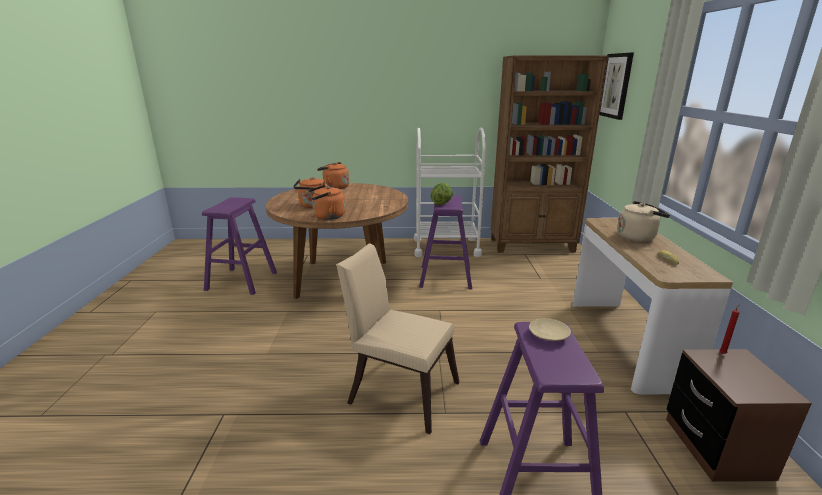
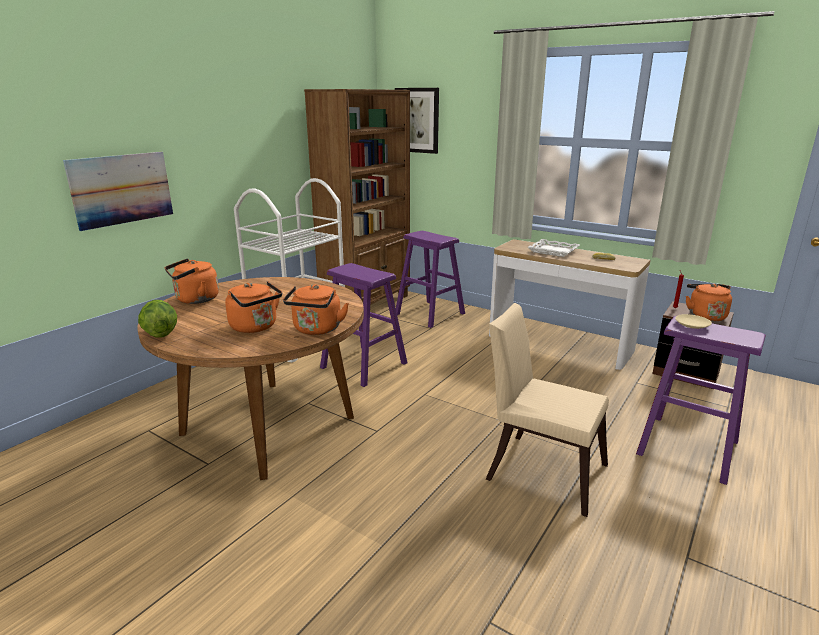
camera: 55 degrees left, 0 degrees up
purple stool [202,197,277,295] -> purple stool moved to [396,231,465,328]
beige chair [336,243,460,434] -> beige chair turned 60 degrees clockwise [486,303,609,517]
lettuce [430,183,453,205] -> lettuce moved to [138,300,177,338]
beige kettle [617,201,670,242] -> white tray [528,239,580,257]
none -> picture [63,152,173,231]
none -> orange kettle [686,284,732,321]

